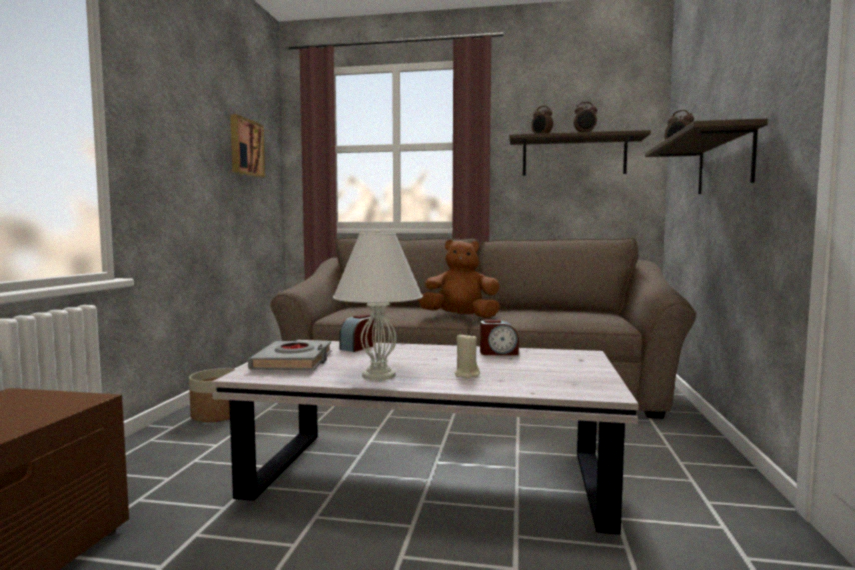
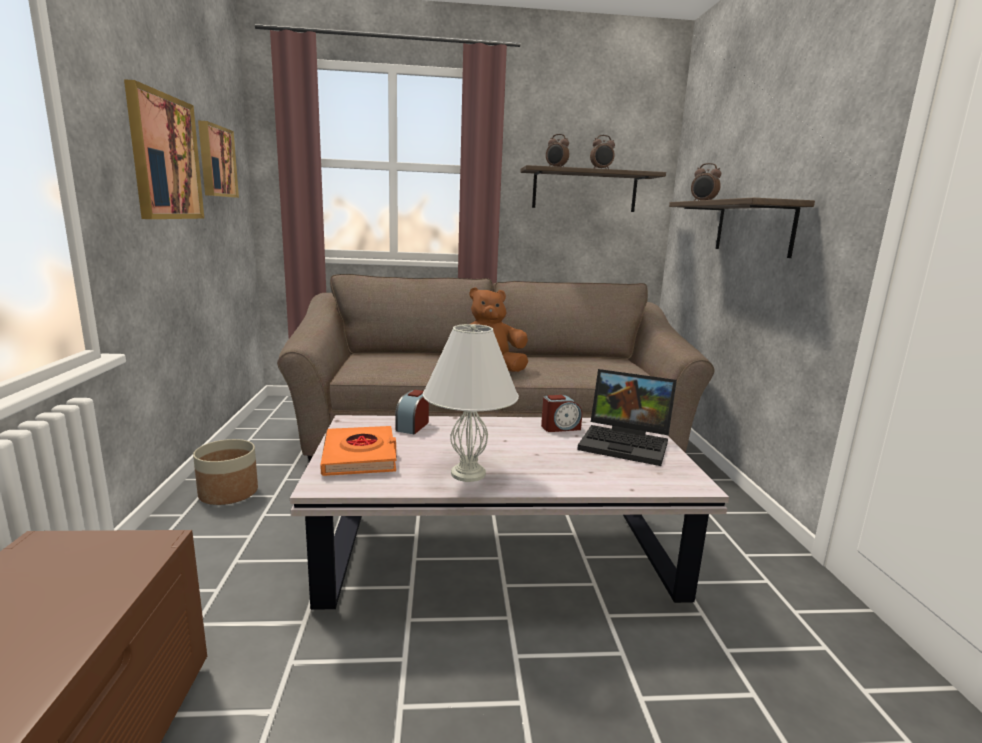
camera: 15 degrees left, 10 degrees up
grey book [248,341,332,370] -> orange book [320,426,396,476]
beige candle [454,332,480,379] -> none
none -> picture [124,79,204,219]
none -> laptop [577,369,677,466]

